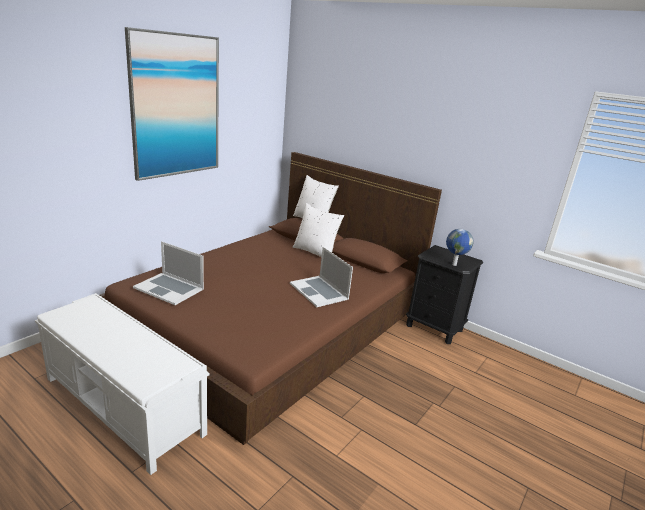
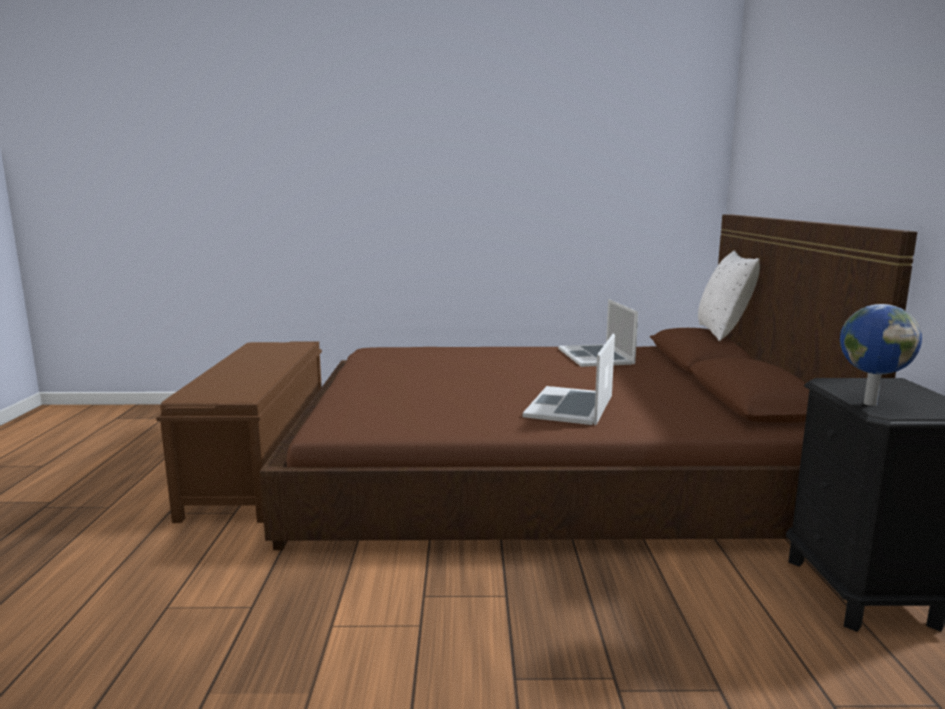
camera: 55 degrees right, 10 degrees down
white bench [35,293,209,475] -> brown bench [156,341,322,523]
picture [125,27,219,181] -> none
laptop [133,241,204,305] -> laptop moved to [558,299,638,367]
white pillow [293,203,344,257] -> none

